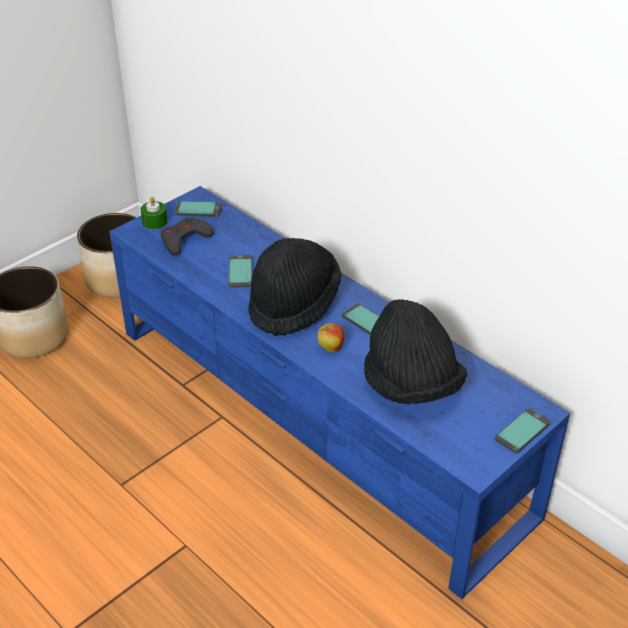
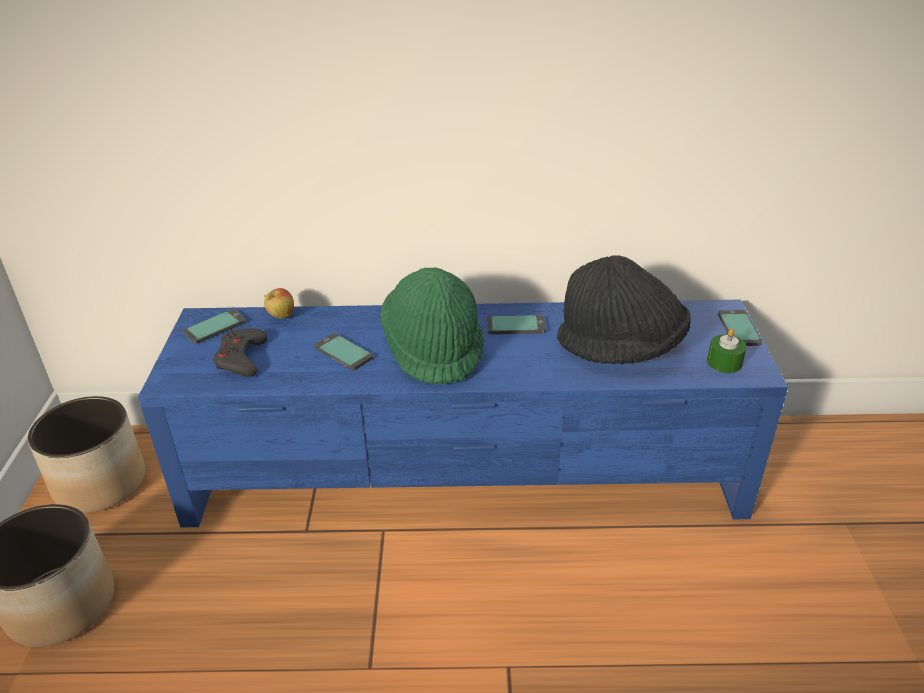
camera: 45 degrees left, 5 degrees down
green candle [140,197,168,230] -> green candle moved to [707,329,747,373]
black hat [248,238,341,336] -> green hat [380,267,484,384]
apple [317,323,344,352] -> apple moved to [264,288,294,319]

